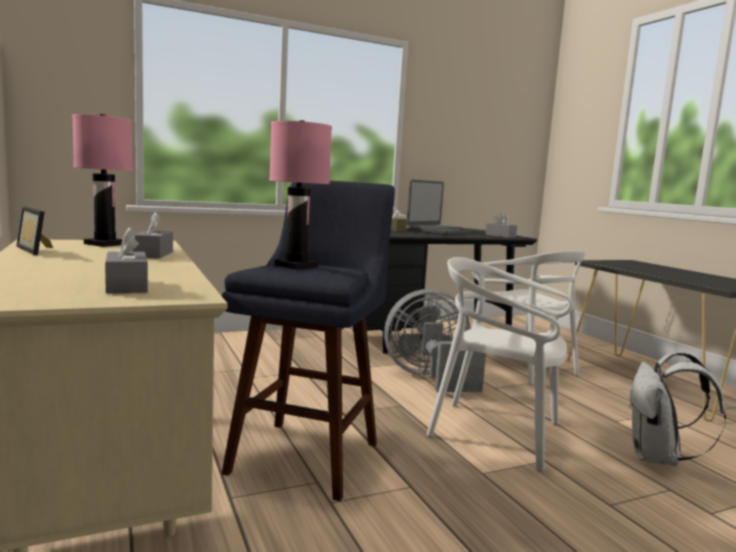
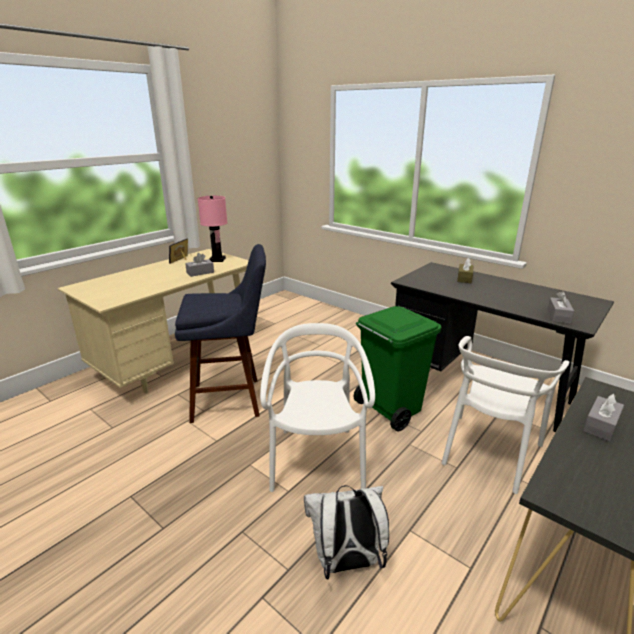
camera: 65 degrees right, 15 degrees up
grey tissue box [105,227,148,293] -> grey tissue box moved to [583,394,624,441]
pink table lamp [269,120,332,270] -> none
grey fan [384,289,486,392] -> green trash can [354,306,441,431]
laptop [407,180,477,235] -> none

